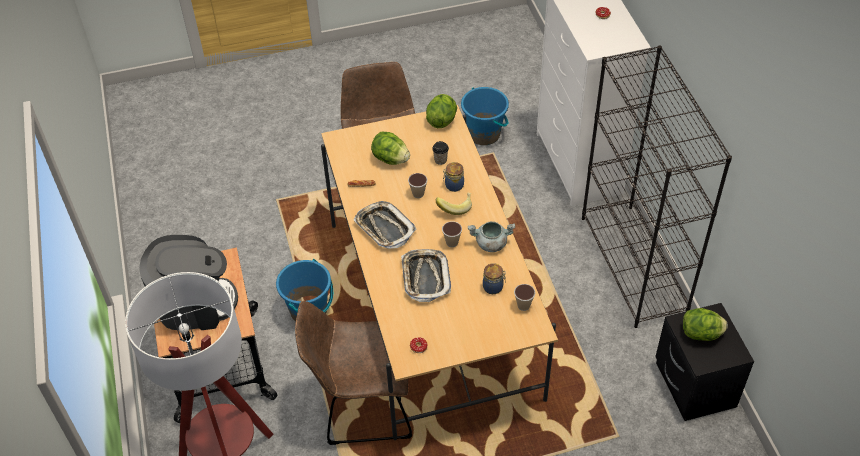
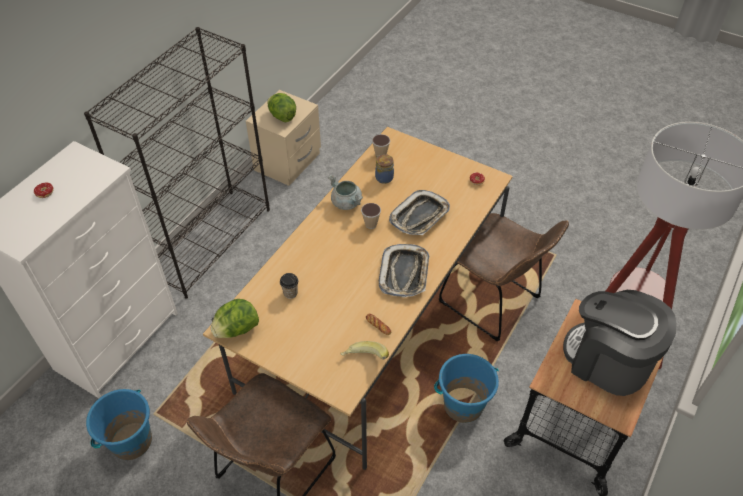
camera: 135 degrees left, 0 degrees up
lettuce [371,132,410,165] -> none
cup [408,173,427,198] -> none
banana [436,193,472,215] -> banana moved to [341,341,389,360]
jar [443,162,464,192] -> none
black nightstand [655,303,754,421] -> beige nightstand [246,90,321,186]

